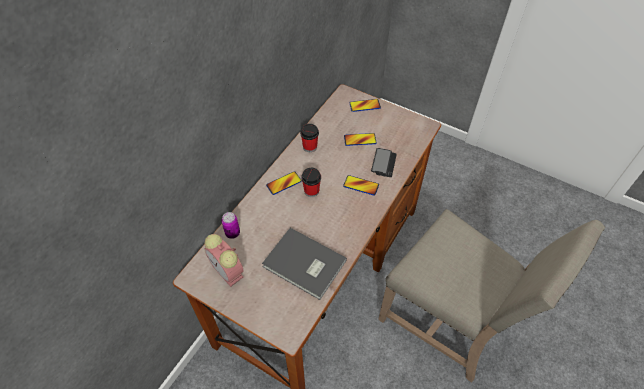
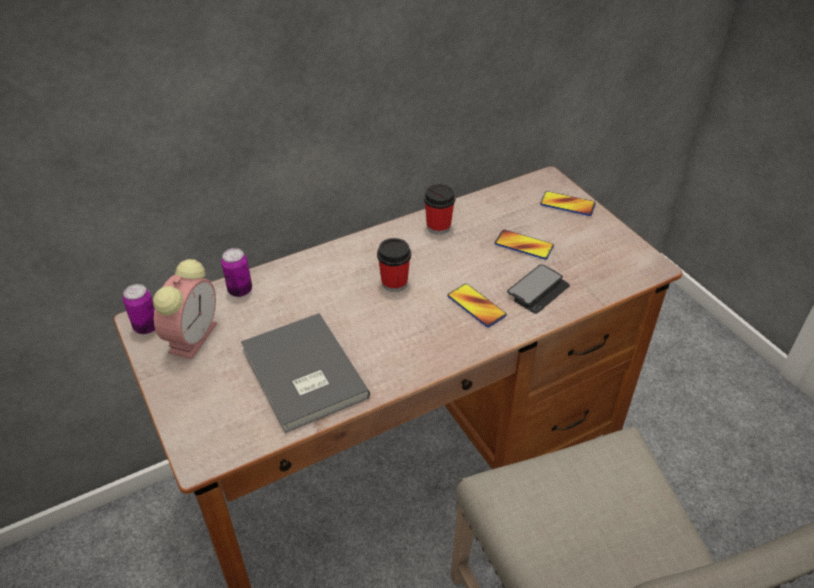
camera: 30 degrees right, 10 degrees down
alarm clock [205,234,243,287] -> alarm clock turned 150 degrees counterclockwise [153,259,217,359]
phone [266,171,302,195] -> none
none -> can [123,284,155,334]

